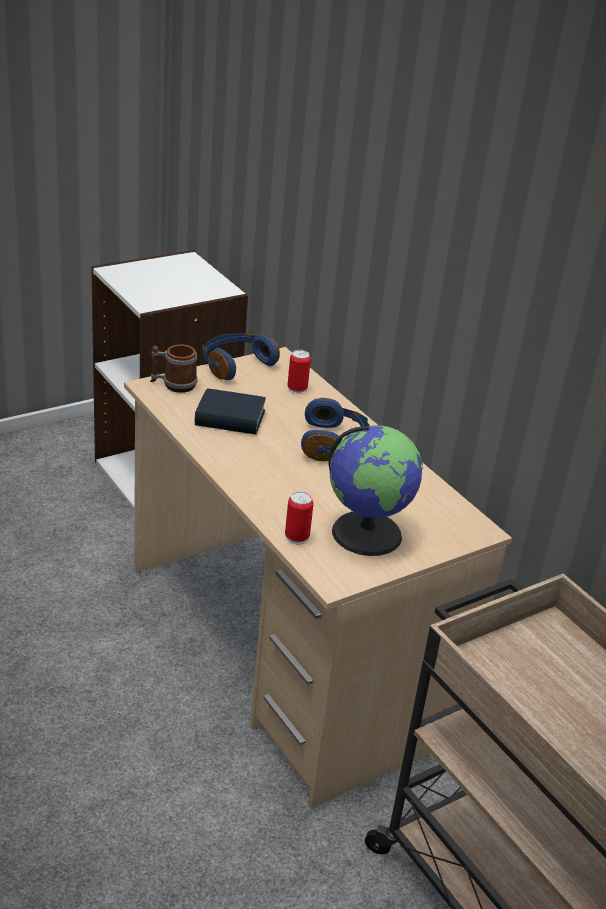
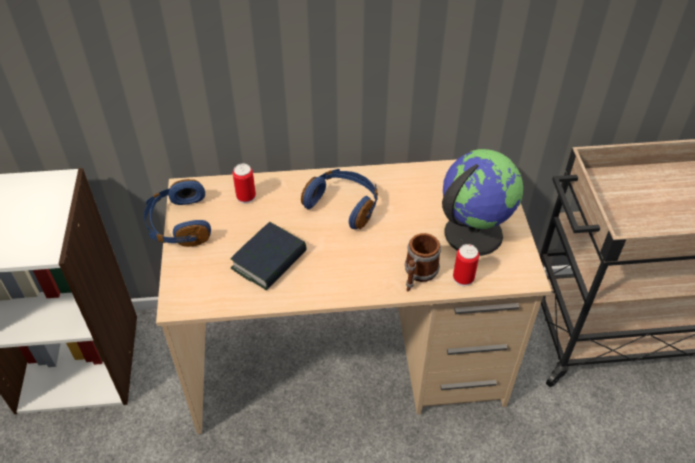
camera: 60 degrees left, 15 degrees up
mug [150,344,197,393] -> mug moved to [405,233,441,292]

